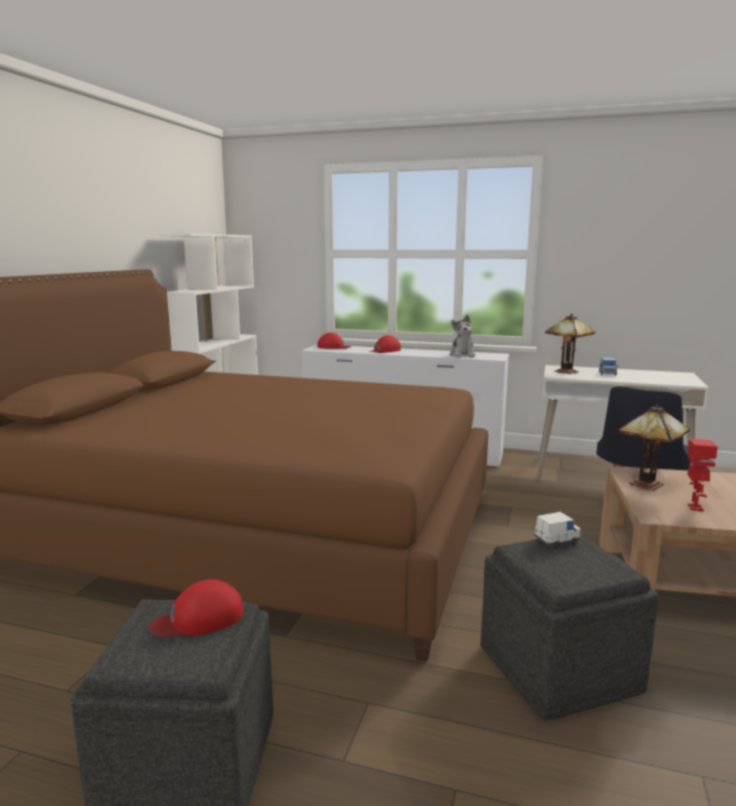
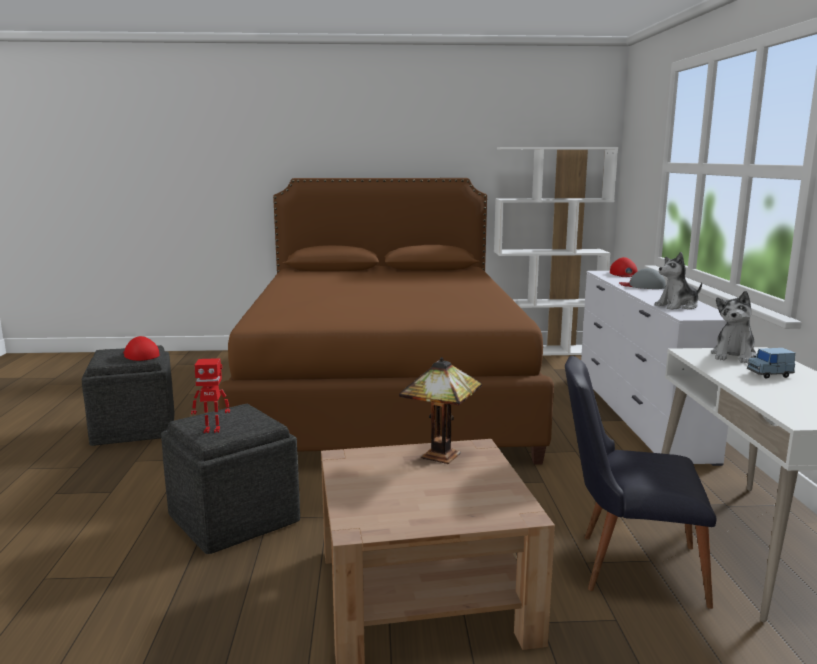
camera: 70 degrees right, 0 degrees up
red cap [371,335,401,353] -> grey cap [619,268,666,289]
white toy car [534,512,581,548] -> none
table lamp [545,314,595,374] -> plush toy [711,291,757,363]
toy robot [687,439,718,512] -> toy robot moved to [191,358,230,433]

